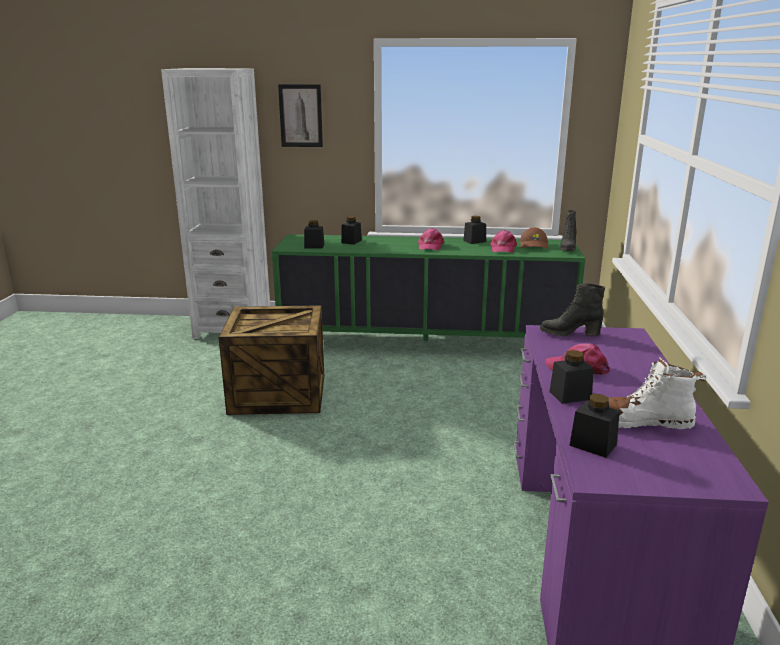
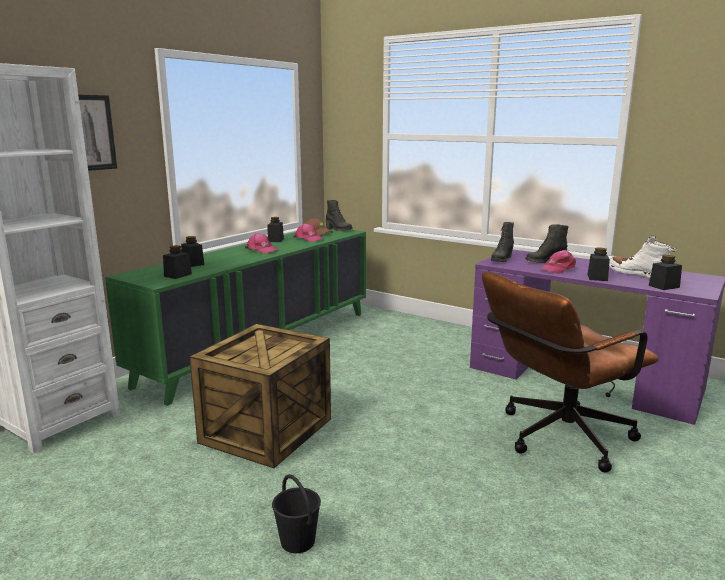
camera: 60 degrees left, 5 degrees down
white boot [608,357,706,429] -> white boot turned 105 degrees clockwise [609,235,677,278]
none -> black bucket [272,474,321,553]
none -> brown office chair [482,272,659,473]
none -> black boot [526,224,569,263]

